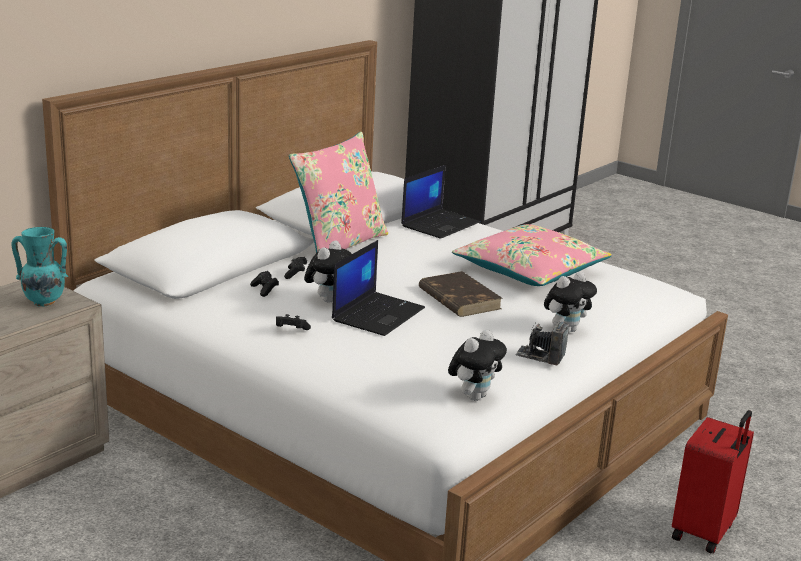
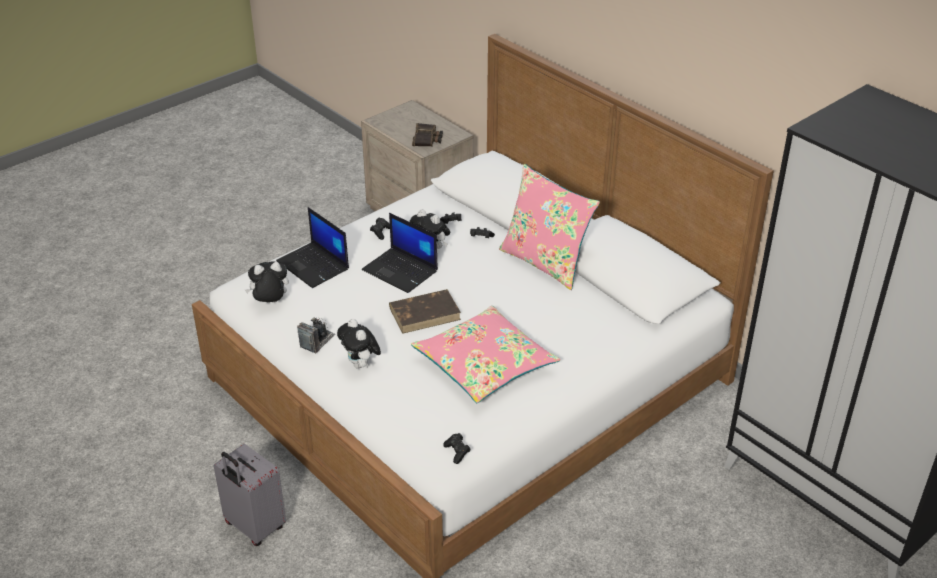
camera: 100 degrees right, 15 degrees up
turquoise vase [11,227,68,307] -> binoculars [412,123,443,147]
laptop [401,165,480,239] -> laptop moved to [276,207,349,288]
plush toy [448,330,507,401] -> plush toy turned 120 degrees clockwise [245,261,289,303]
red suitcase [672,410,754,554] -> grey suitcase [213,444,286,546]
none -> black game controller [443,433,471,464]

